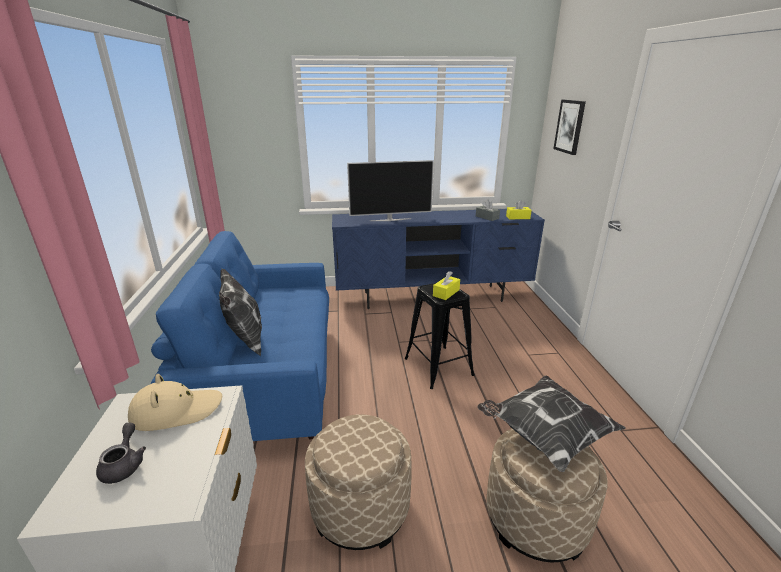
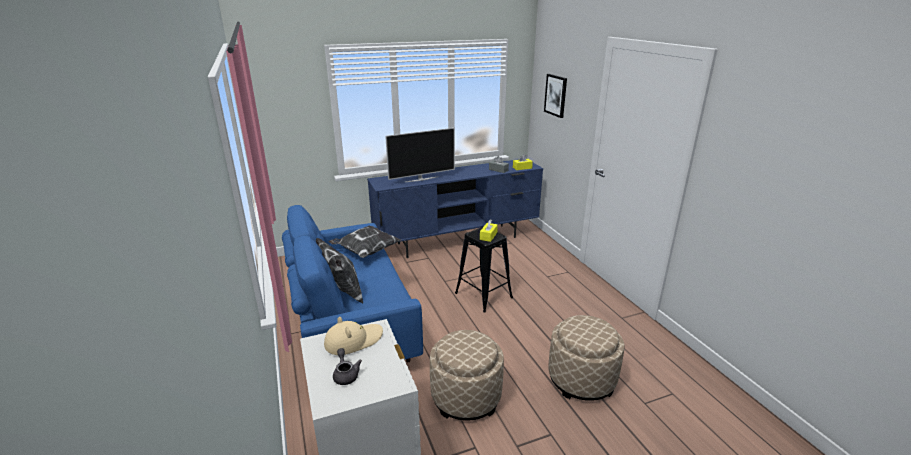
camera: 15 degrees left, 0 degrees up
pillow [477,375,626,472] -> pillow moved to [329,226,401,258]

